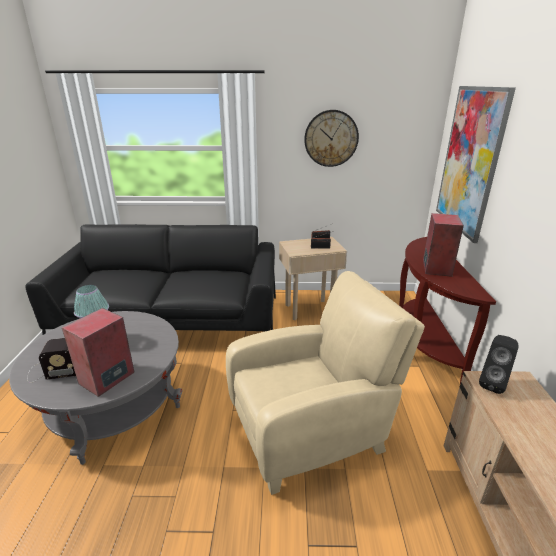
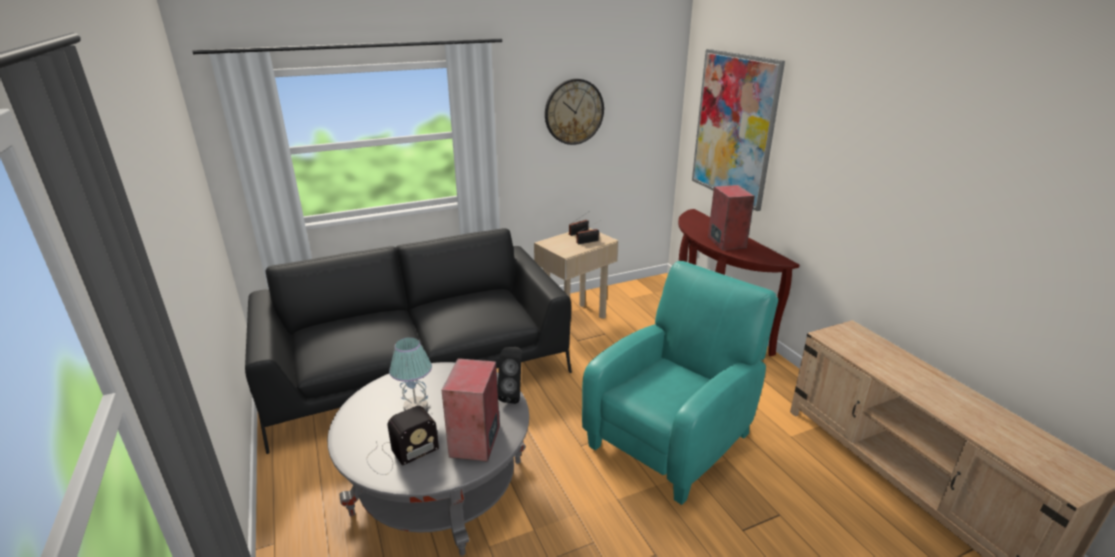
camera: 25 degrees left, 0 degrees up
beige armchair [226,271,425,495] -> turquoise armchair [582,261,778,505]
black speaker [479,335,518,394] -> black speaker moved to [498,347,522,404]

